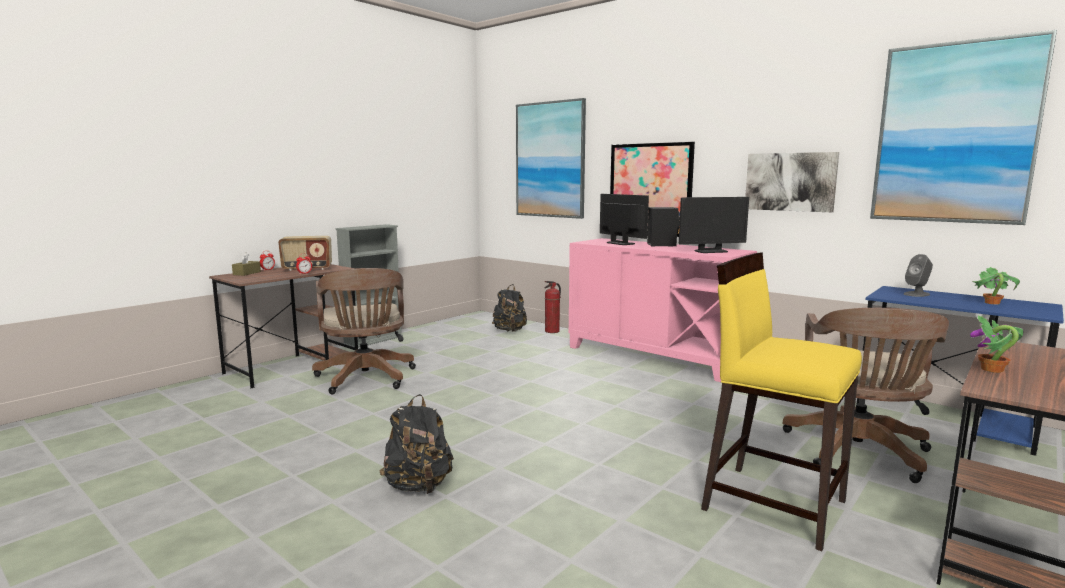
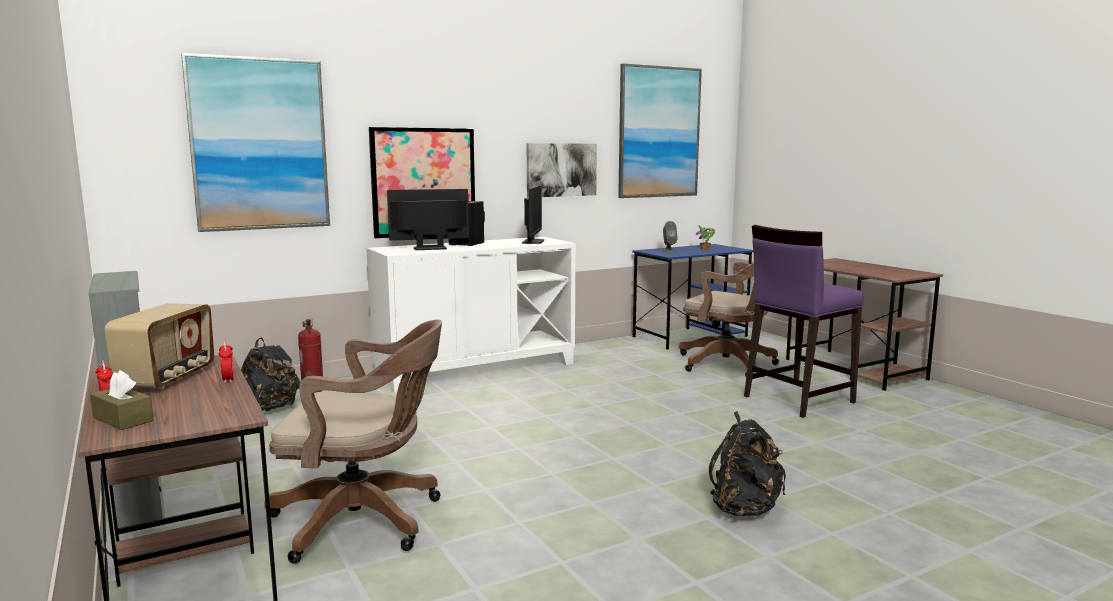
camera: 70 degrees left, 0 degrees up
pink cabinet [569,238,757,382] -> white cabinet [366,237,576,393]
yellow stool [701,252,862,551] -> purple stool [744,225,864,418]
potted plant [970,316,1023,373] -> none

